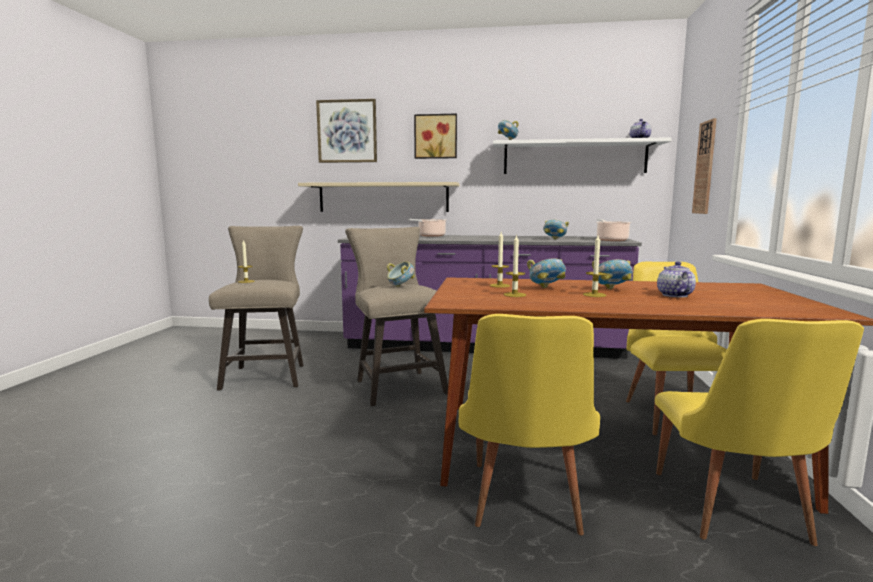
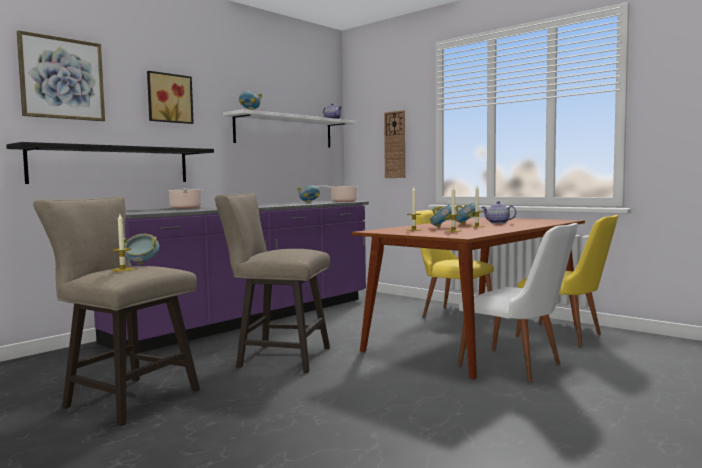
camera: 55 degrees left, 5 degrees down
beige shelf [298,182,459,212] -> black shelf [6,142,214,184]
bowl [387,261,415,287] -> bowl moved to [124,234,159,265]
yellow chair [459,314,600,535] -> white chair [458,223,578,382]

